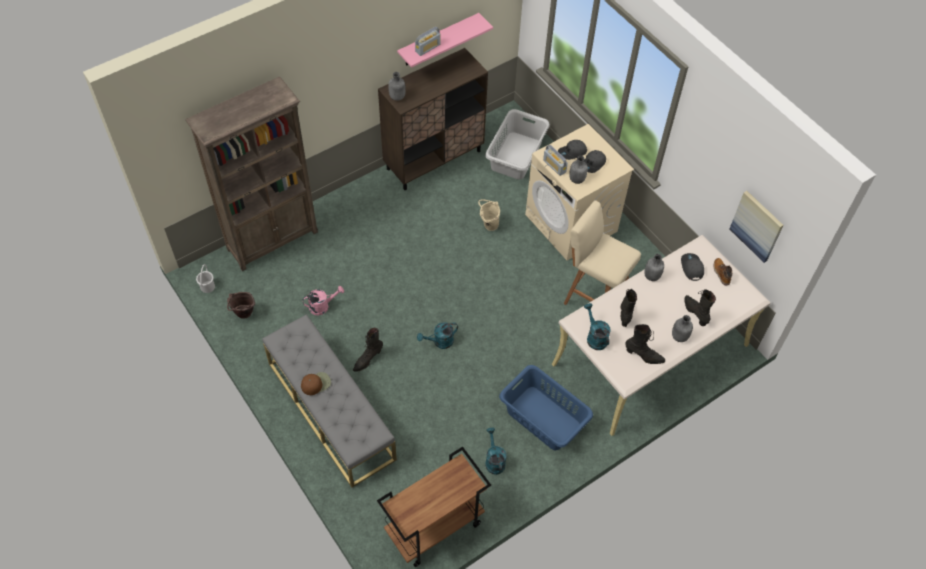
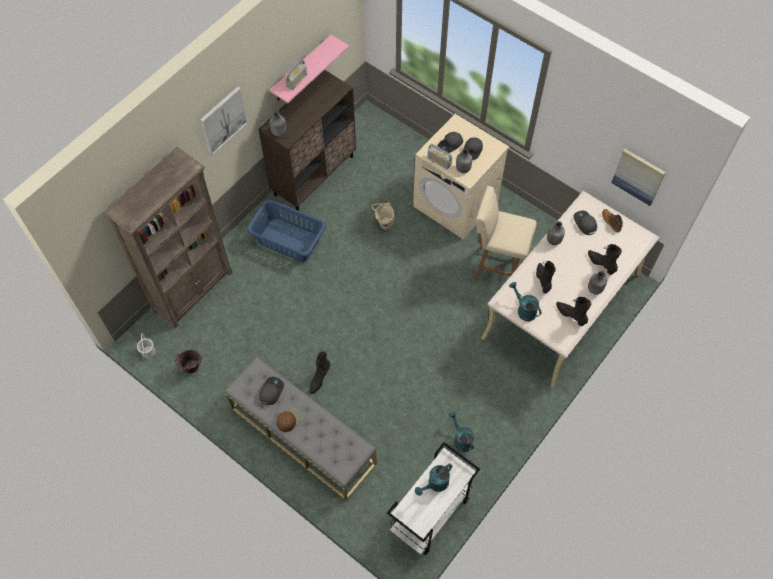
camera: 15 degrees left, 5 degrees up
pink watering can [302,286,344,315] -> none
brown cart [377,447,491,567] -> white cart [387,442,480,555]
turquoise watering can [417,322,458,349] -> turquoise watering can moved to [415,463,453,496]
grey laundry basket [485,109,550,180] -> none
blue laundry basket [499,365,593,450] -> blue laundry basket moved to [247,200,326,262]
black boot [625,324,665,364] -> black boot turned 135 degrees counterclockwise [556,297,591,326]
none -> picture [200,86,248,155]
none -> grey cap [259,377,284,405]

